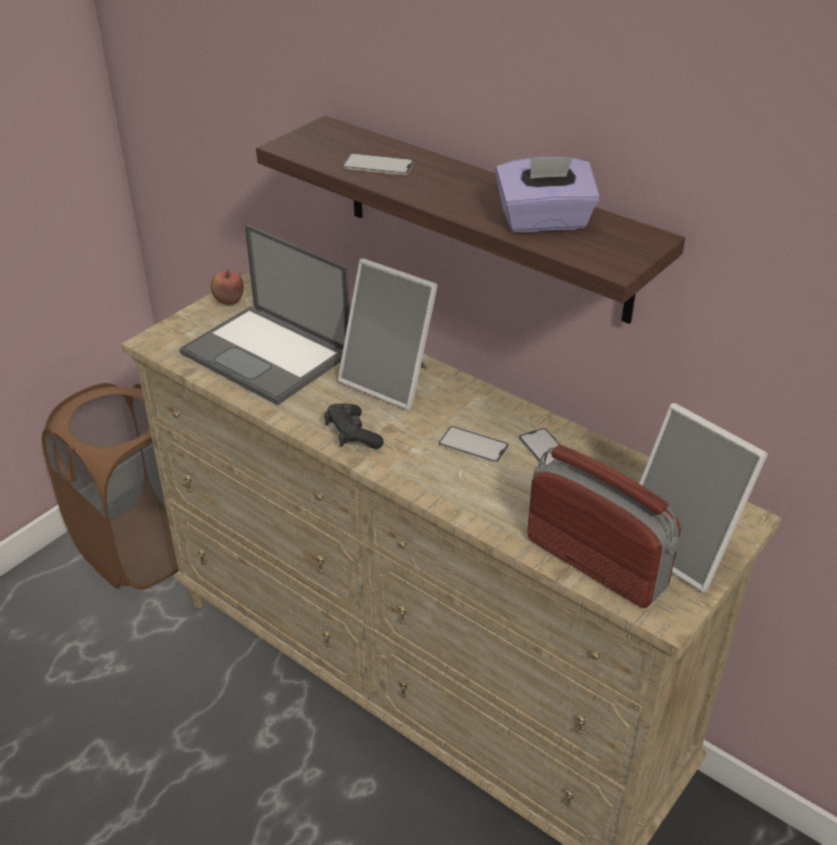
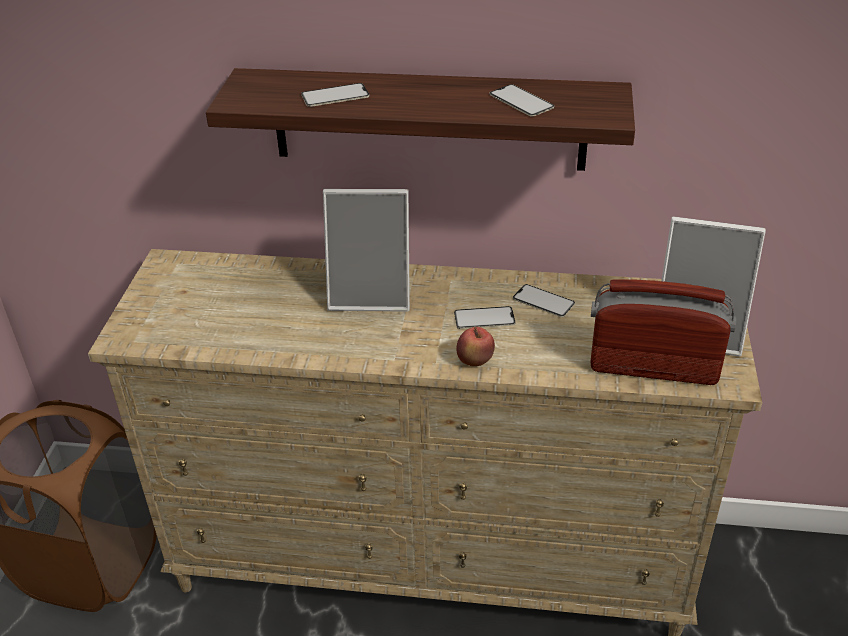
camera: 30 degrees left, 0 degrees up
laptop [179,224,350,405] -> none
apple [211,269,244,305] -> apple moved to [456,327,495,366]
black game controller [324,403,384,449] -> none
purple tissue box [495,157,600,232] -> phone [490,84,554,117]

